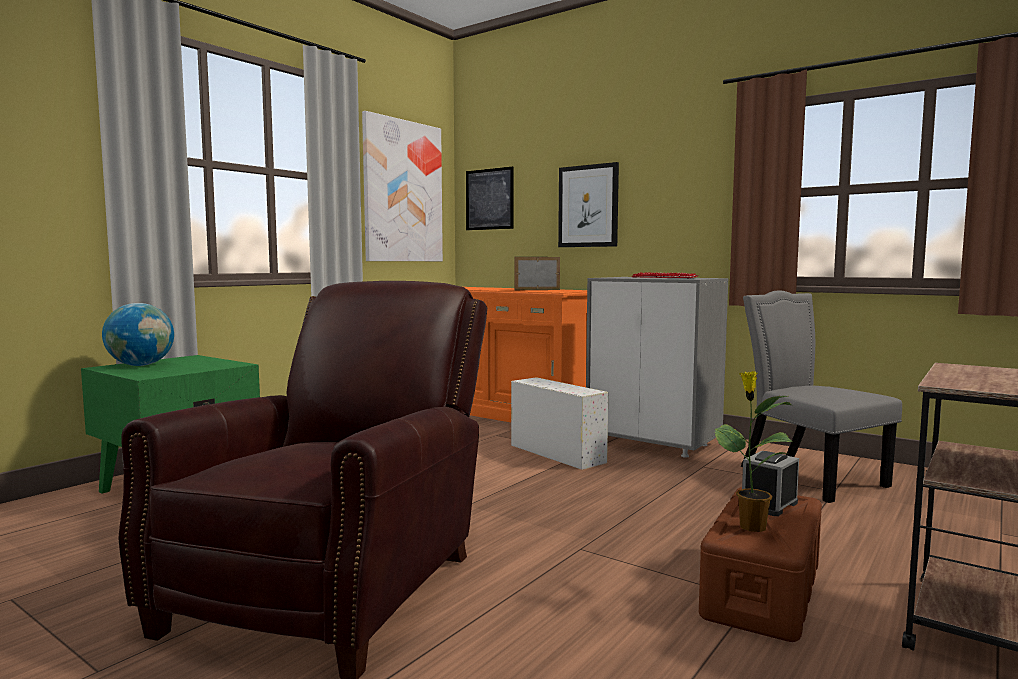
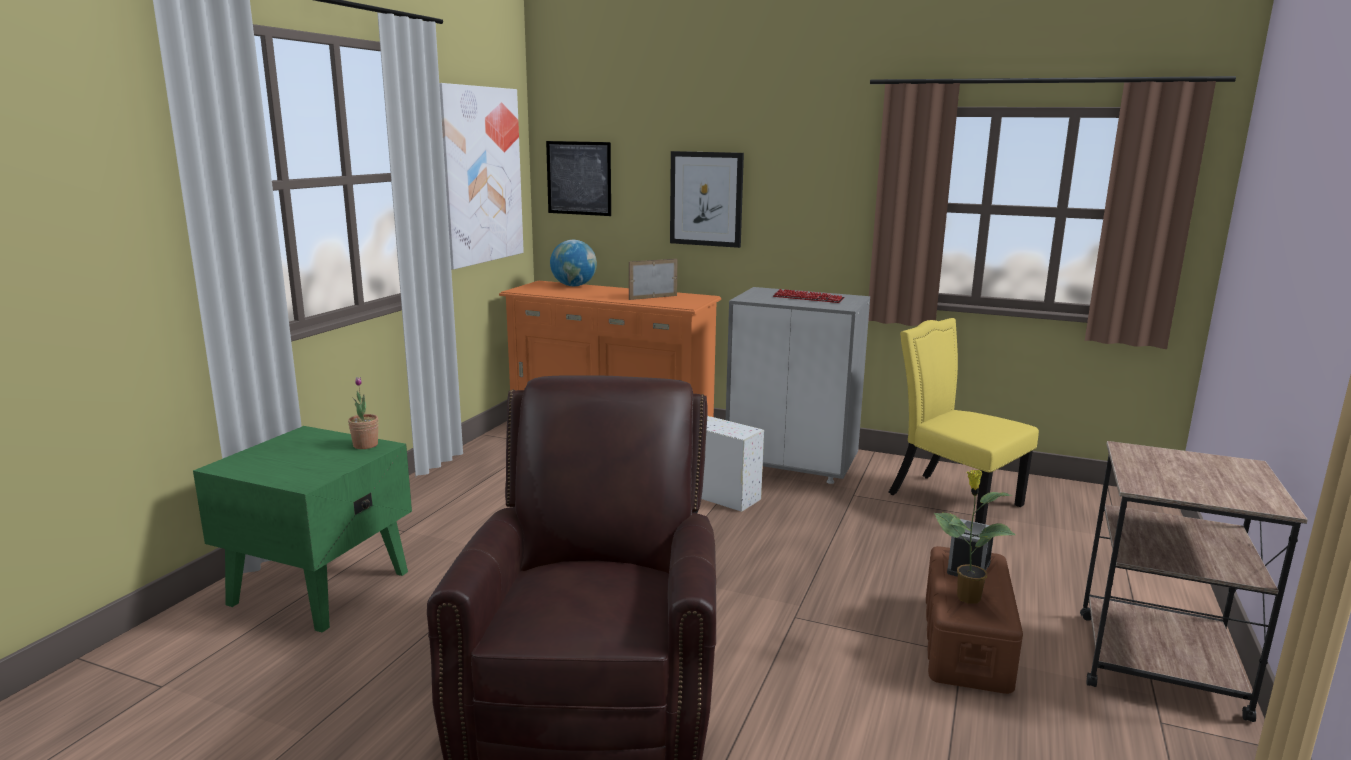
camera: 15 degrees left, 10 degrees up
globe [102,303,174,366] -> globe moved to [550,240,597,286]
grey chair [741,290,902,503] -> yellow chair [888,318,1039,524]
none -> potted plant [348,377,378,449]

